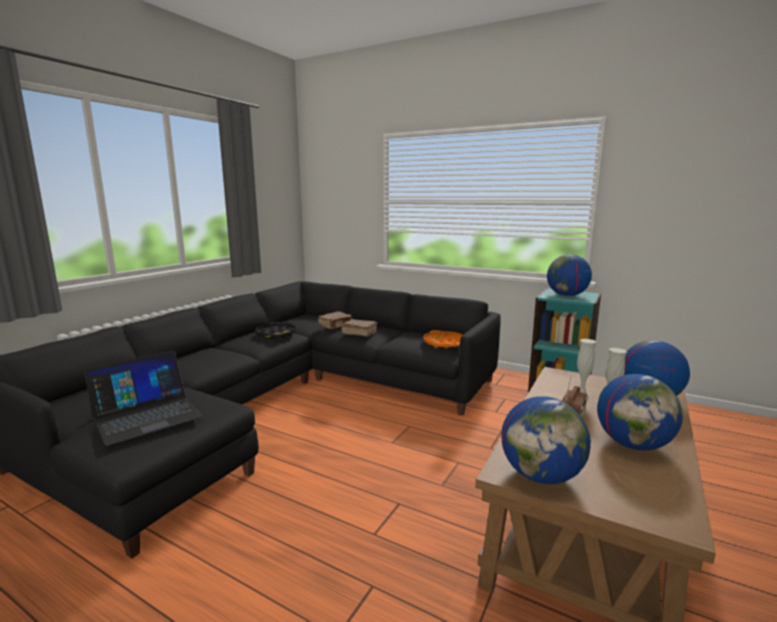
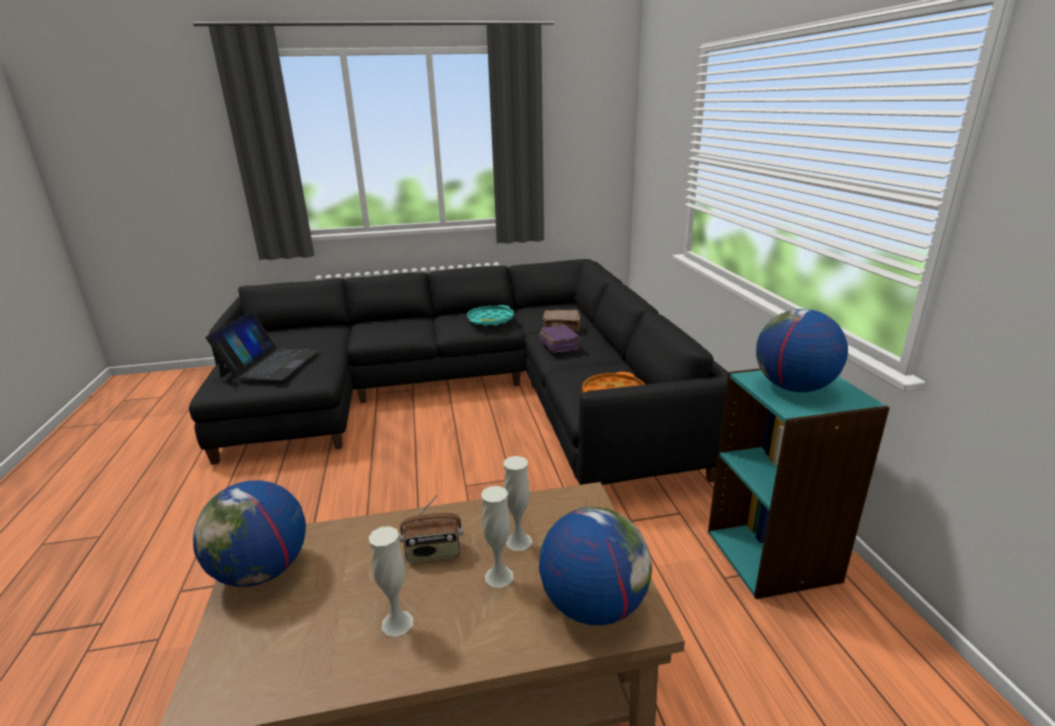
camera: 50 degrees right, 10 degrees up
laptop [83,350,203,446] -> laptop turned 90 degrees counterclockwise [205,311,318,381]
black tray [255,322,297,339] -> turquoise tray [467,305,514,326]
brown book [342,319,378,337] -> purple book [539,325,581,353]
globe [597,374,683,450] -> white vase [369,526,413,637]

